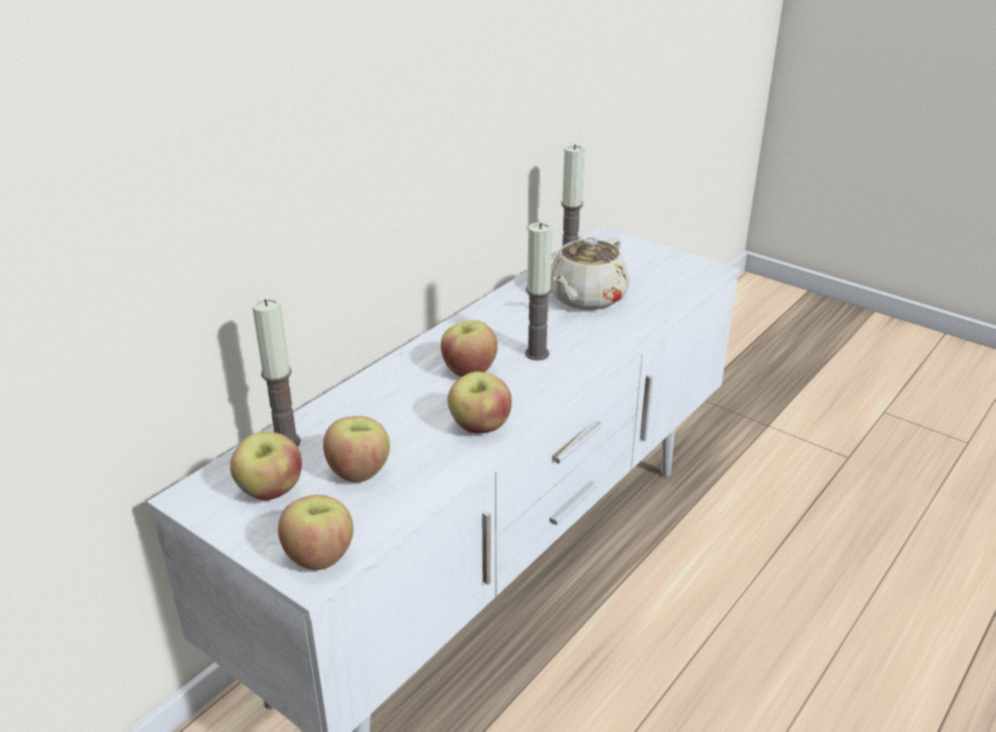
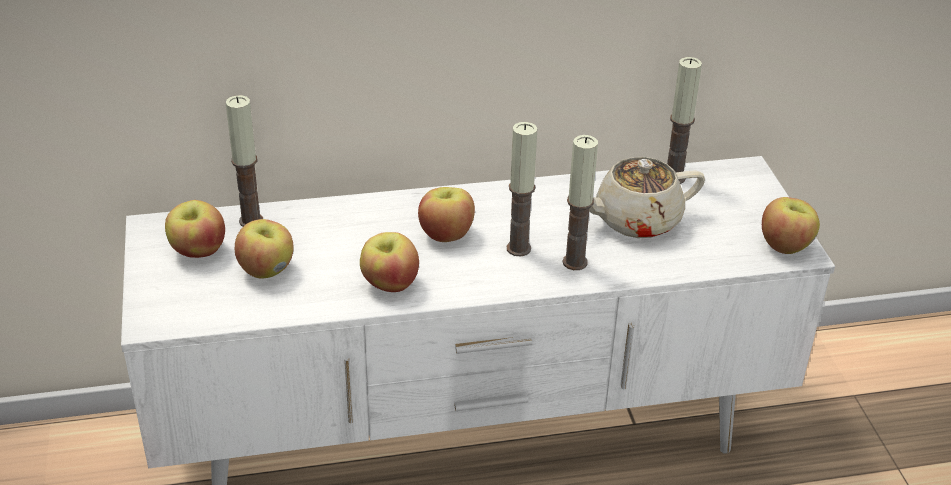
camera: 40 degrees right, 5 degrees up
apple [278,495,354,570] -> apple moved to [762,197,820,254]
none -> candle [562,135,598,270]

